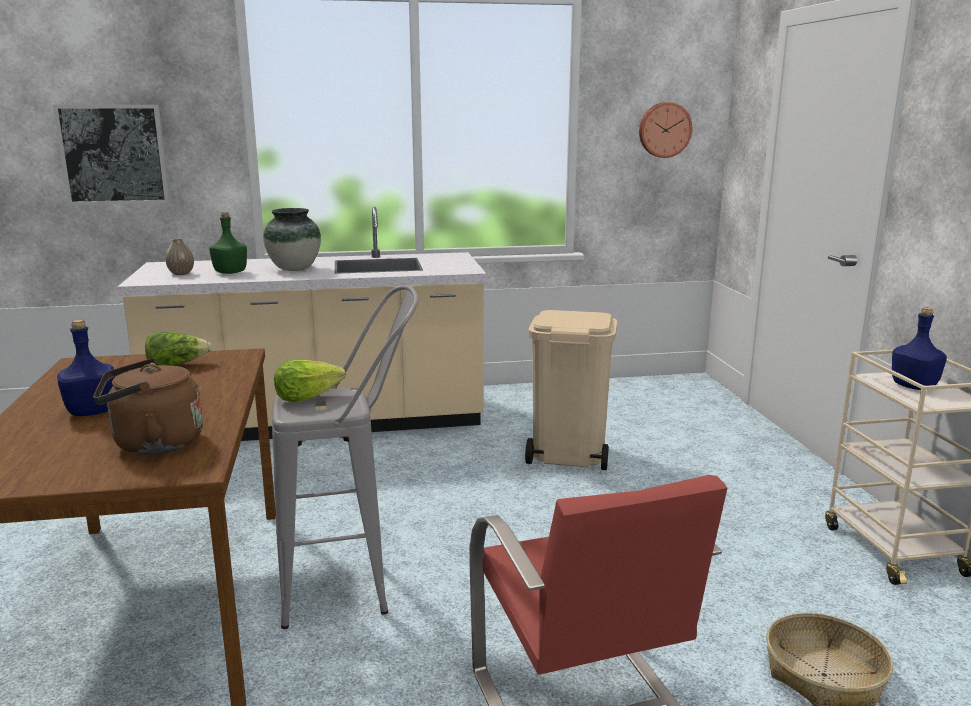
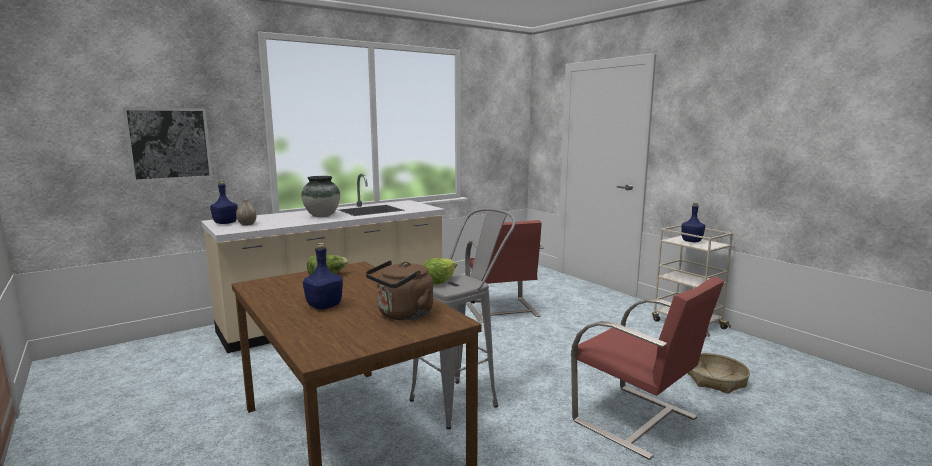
camera: 25 degrees left, 5 degrees down
green bottle [209,212,247,274] -> none
beige trash can [525,310,617,470] -> red chair [465,220,544,323]
wall clock [639,102,692,158] -> none
none -> blue bottle [210,181,238,224]

